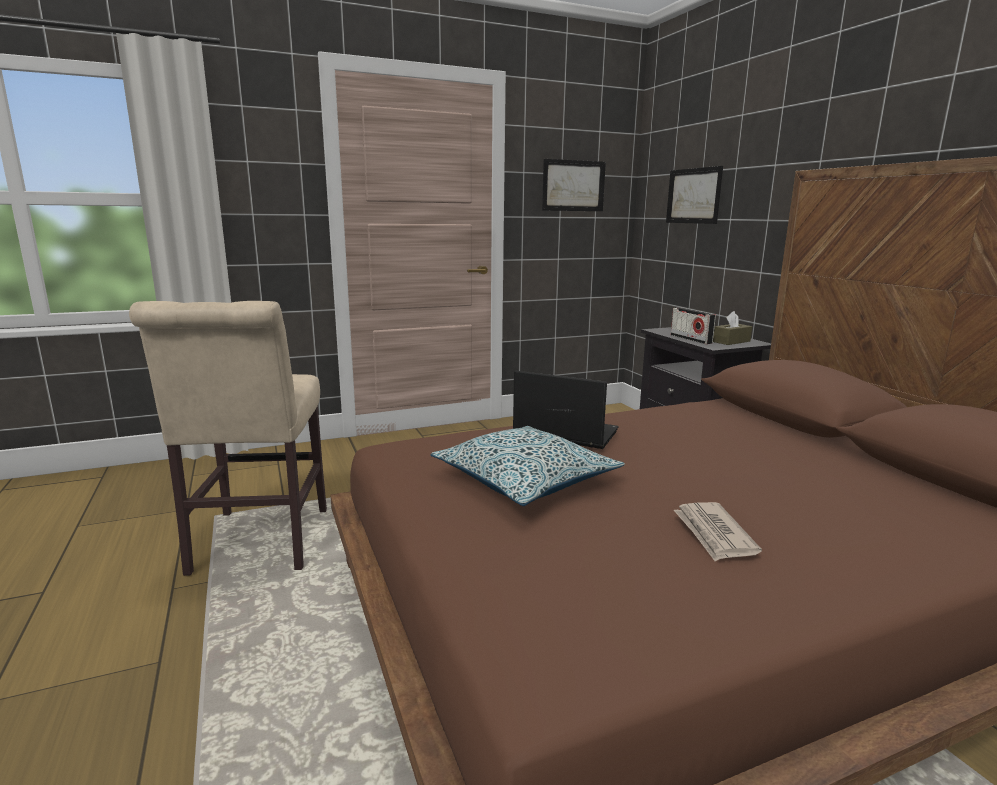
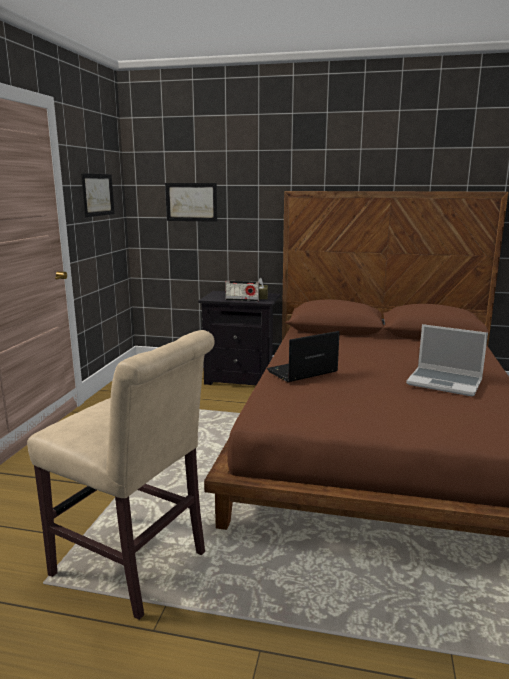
camera: 55 degrees left, 0 degrees up
pillow [431,426,625,506] -> none
newspaper [674,502,762,561] -> laptop [406,324,488,396]

